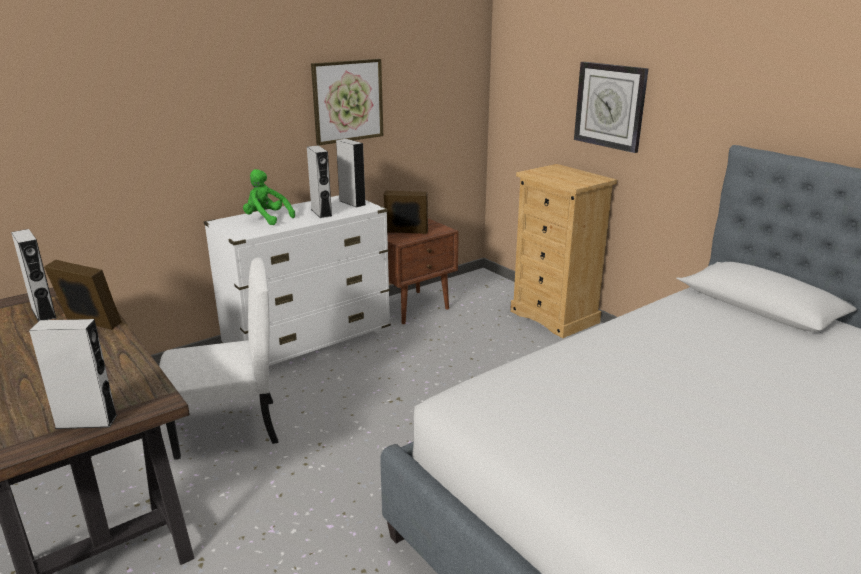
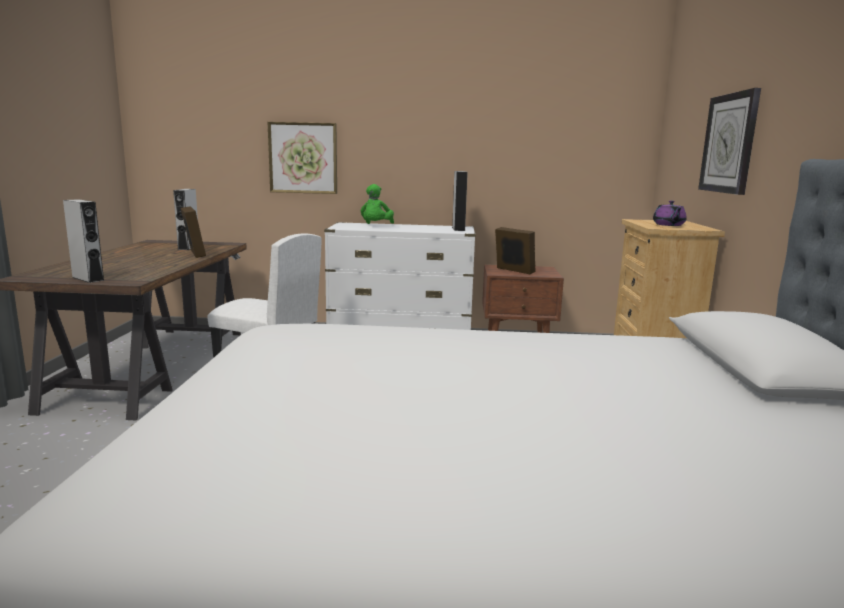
camera: 40 degrees right, 10 degrees down
green plush toy [243,169,295,225] -> green plush toy turned 150 degrees counterclockwise [360,184,394,224]
grey speaker [307,146,332,218] -> none
picture [311,59,383,145] -> picture moved to [268,122,337,194]
none -> purple teapot [653,201,687,226]

